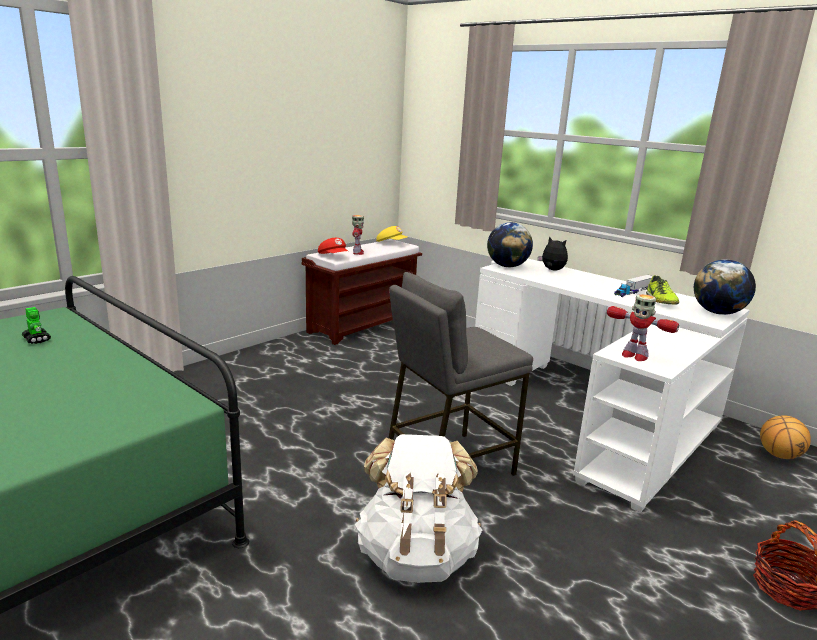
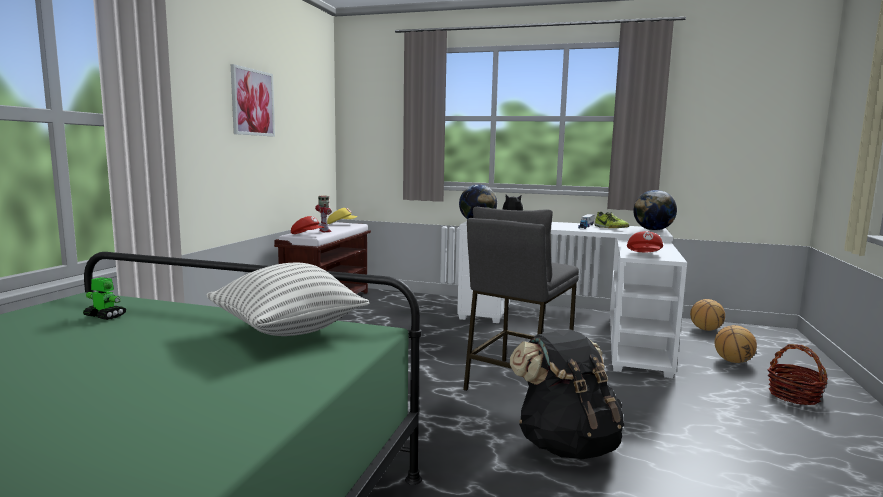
camera: 25 degrees left, 10 degrees down
white backpack [355,434,482,583] -> black backpack [510,330,624,460]
toy robot [607,294,679,361] -> red cap [627,231,663,252]
none -> pillow [206,263,369,336]
none -> picture [231,64,275,137]
none -> basketball [715,325,757,363]

